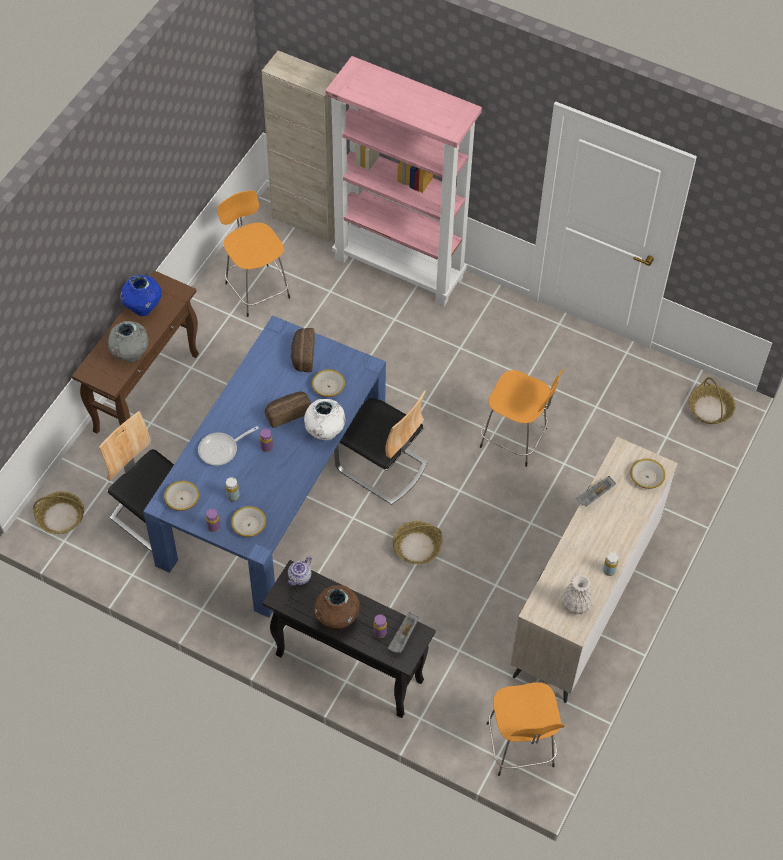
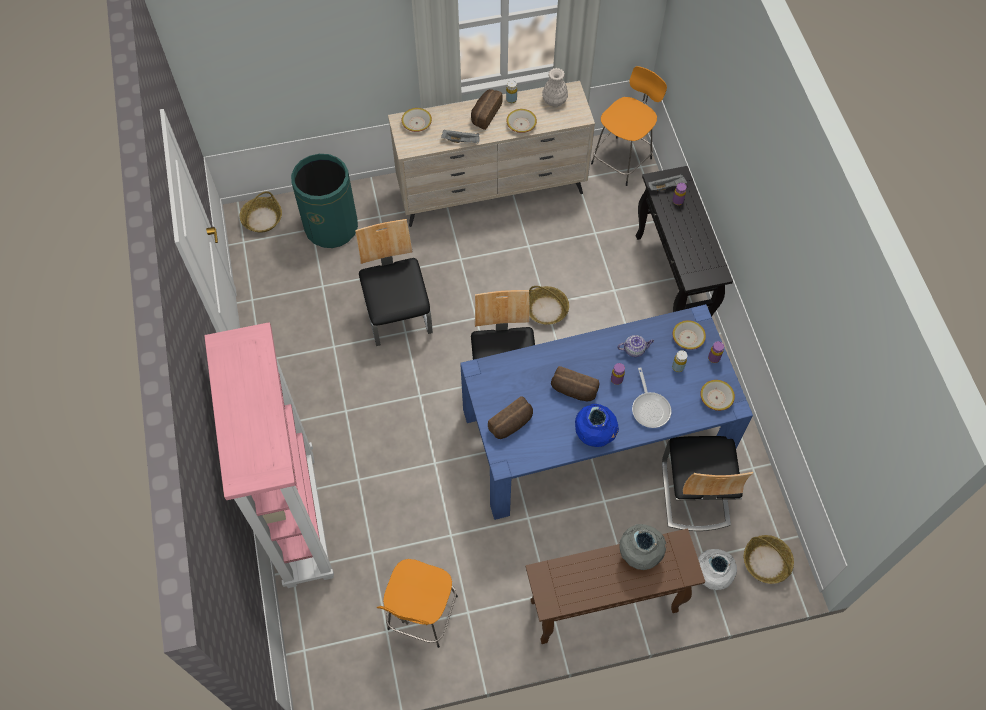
camera: 130 degrees left, 5 degrees up
blue vase [121,275,162,316] -> blue vase moved to [575,404,619,447]
frying pan [198,426,259,466] -> frying pan turned 60 degrees clockwise [632,367,671,428]
beige cabinet [262,50,337,242] -> none
teapot [287,556,312,586] -> teapot moved to [617,335,654,357]
white vase [304,399,345,440] -> white vase moved to [698,549,737,590]
bowl [312,369,345,397] -> bowl moved to [506,109,537,133]
brown vase [314,585,360,629] -> none
orange stool [480,369,564,467] -> chair [355,219,433,346]
none -> green trash can [291,154,358,248]
none -> bread [471,89,502,130]

